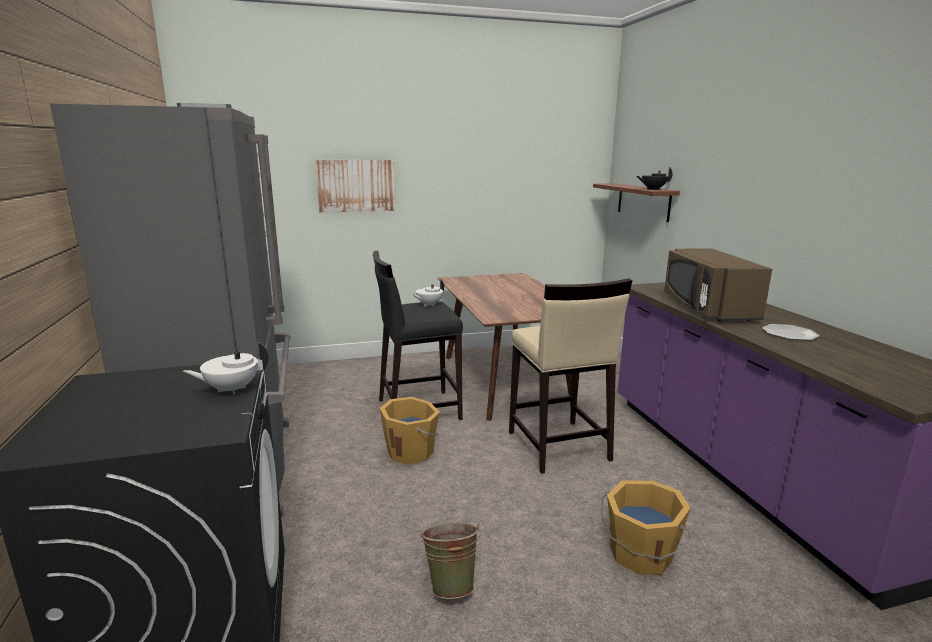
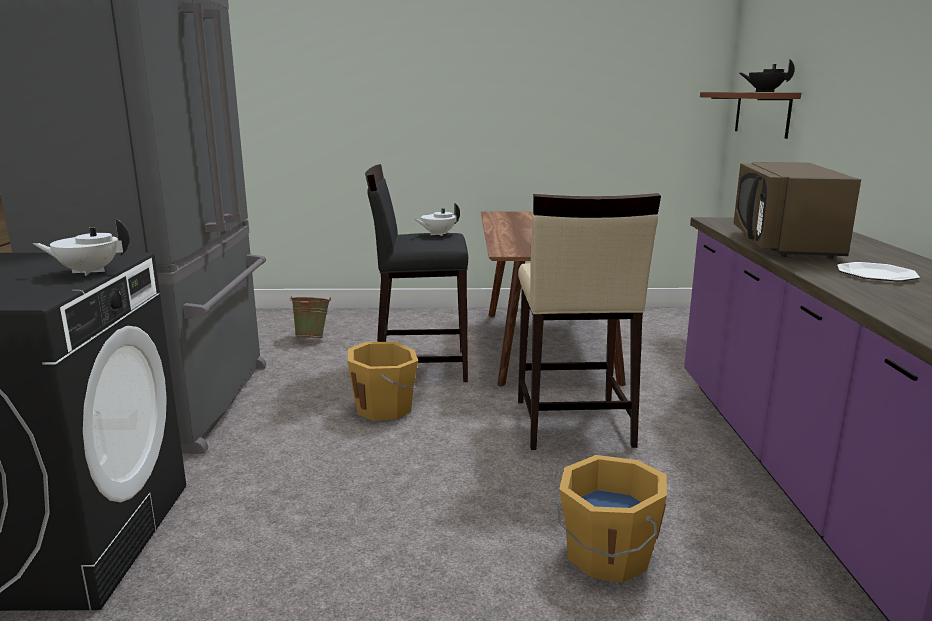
camera: 15 degrees right, 0 degrees up
picture [316,160,395,213] -> none
green bucket [419,523,481,599] -> green bucket moved to [289,296,331,338]

